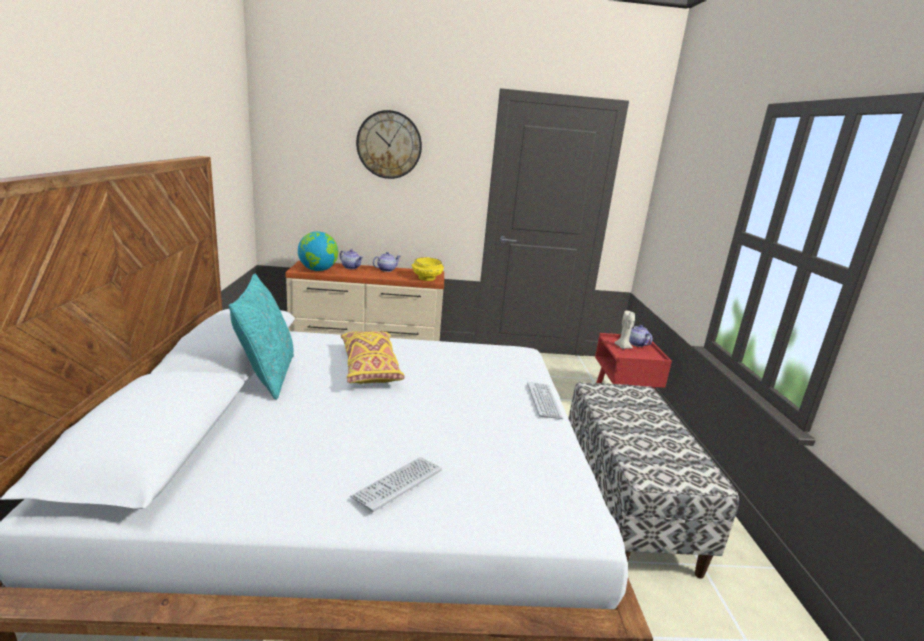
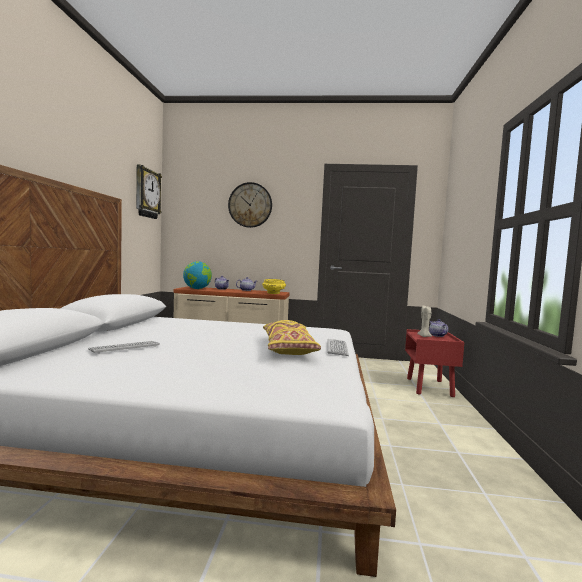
camera: 10 degrees right, 15 degrees down
turquoise pillow [229,274,294,400] -> none
yellow pillow [341,331,405,384] -> yellow pillow moved to [263,320,321,355]
keyboard [350,457,442,512] -> keyboard moved to [88,341,160,354]
bench [569,382,739,579] -> none
none -> wall clock [136,164,162,219]

